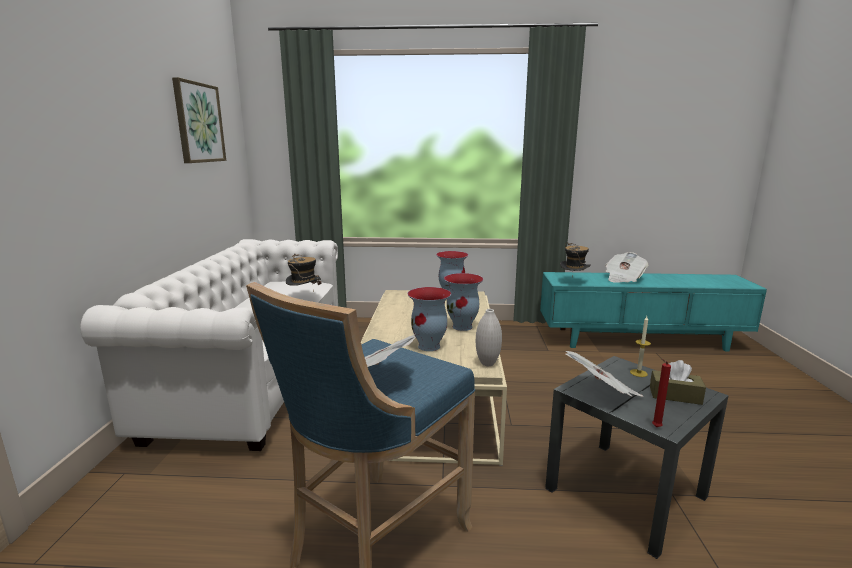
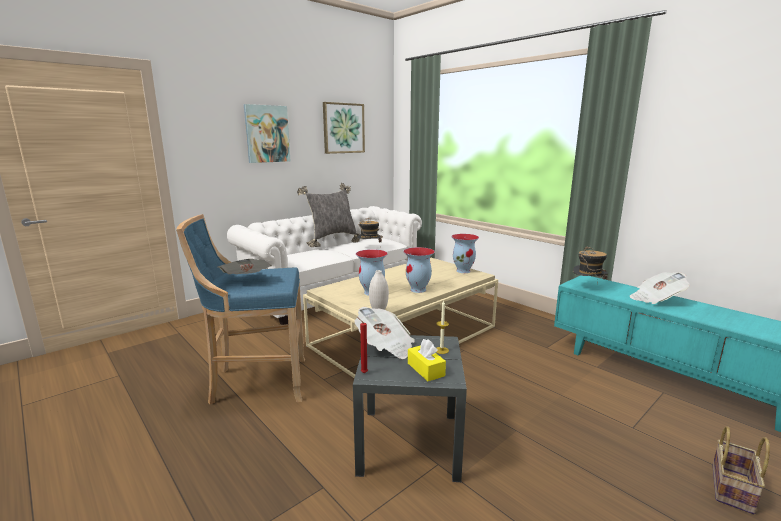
camera: 45 degrees right, 0 degrees up
brown tissue box [650,360,706,405] -> yellow tissue box [408,339,446,381]
none -> picture [244,104,290,163]
none -> pillow [297,183,360,248]
none -> basket [712,426,770,514]

